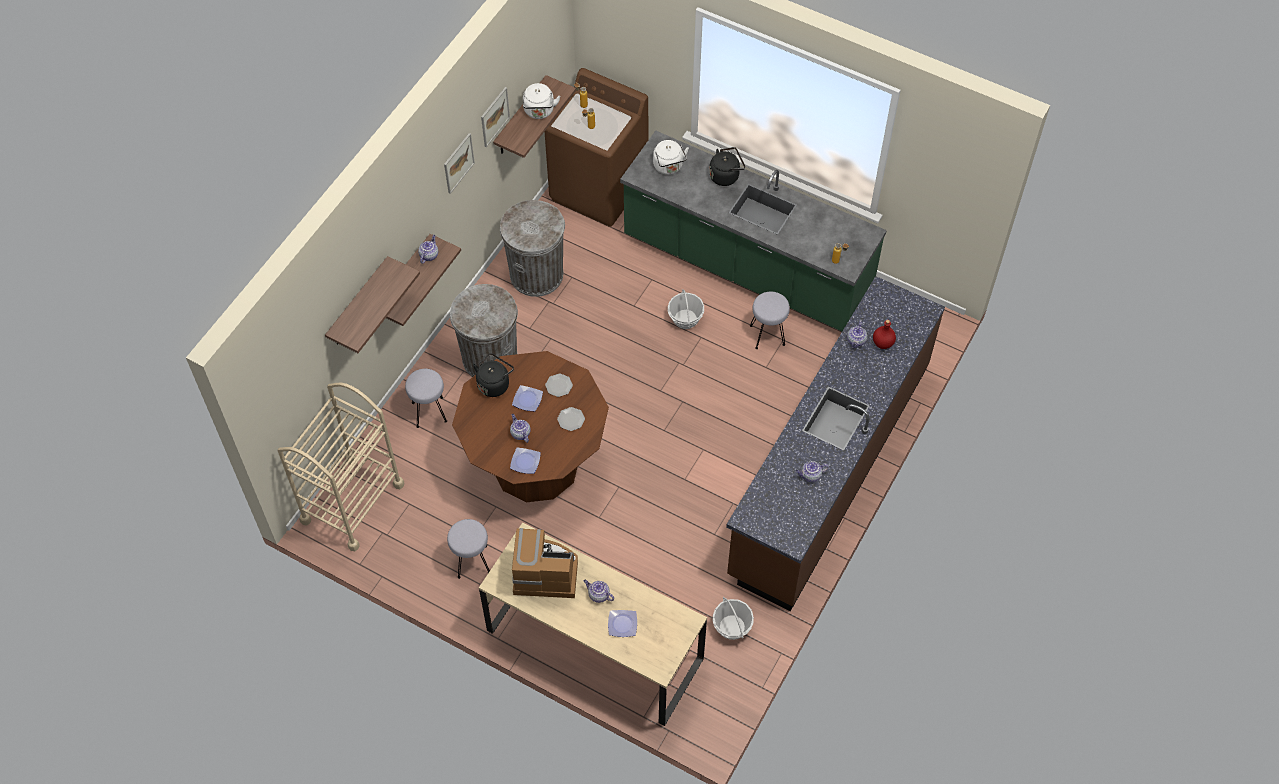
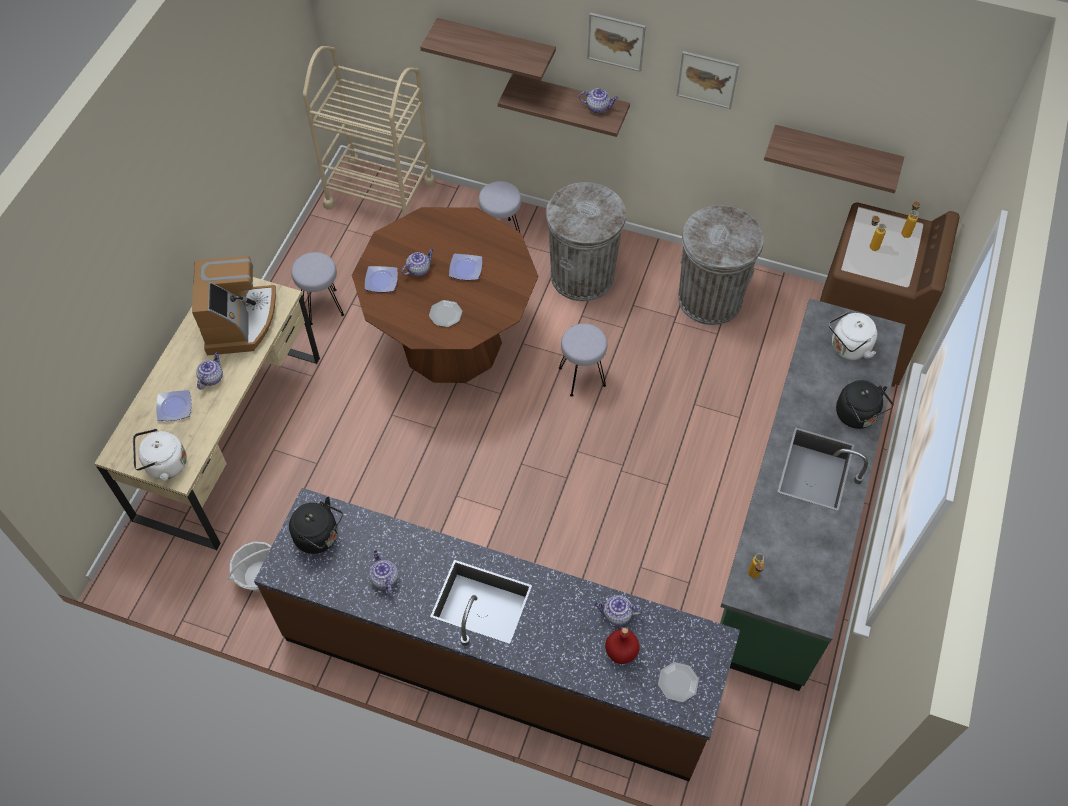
camera: 80 degrees right, 0 degrees up
black kettle [473,354,514,397] -> black kettle moved to [289,497,343,554]
picture [481,87,510,147] -> picture moved to [587,13,646,72]
white kettle [523,83,560,119] -> white kettle moved to [133,428,187,481]
plate [545,374,573,397] -> plate moved to [658,662,699,702]
basket [668,289,704,329] -> none
grey stool [750,292,790,349] -> grey stool moved to [559,323,607,397]

